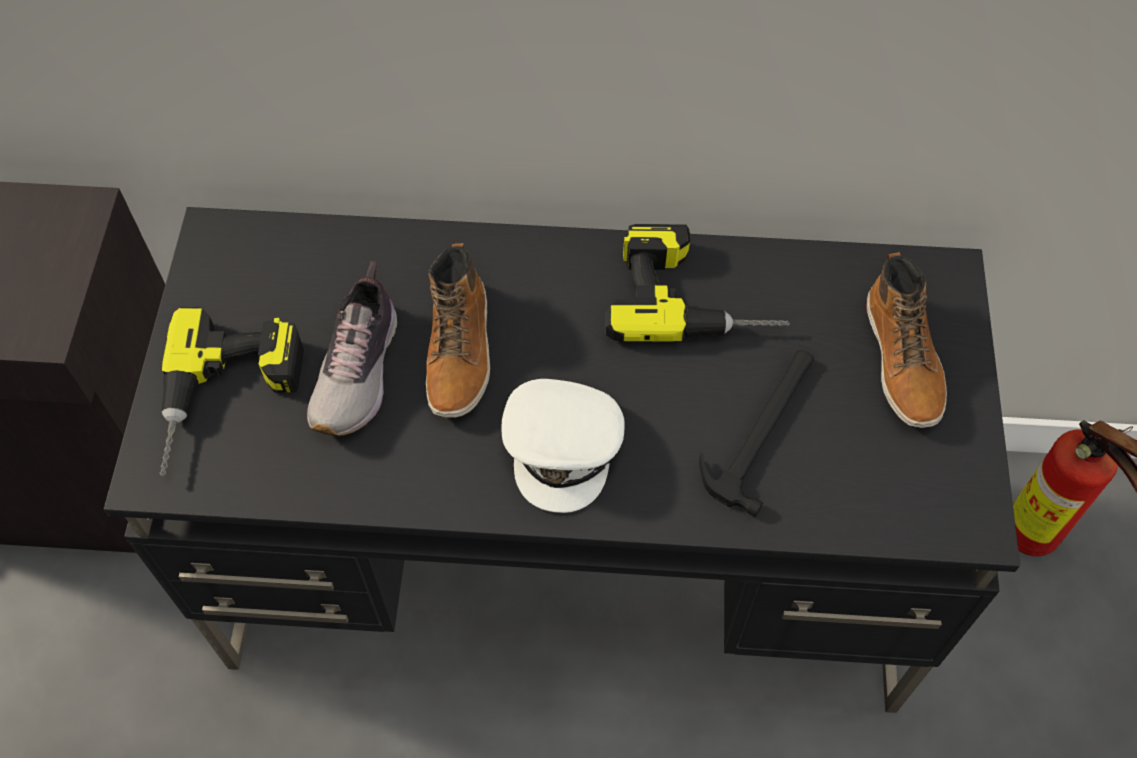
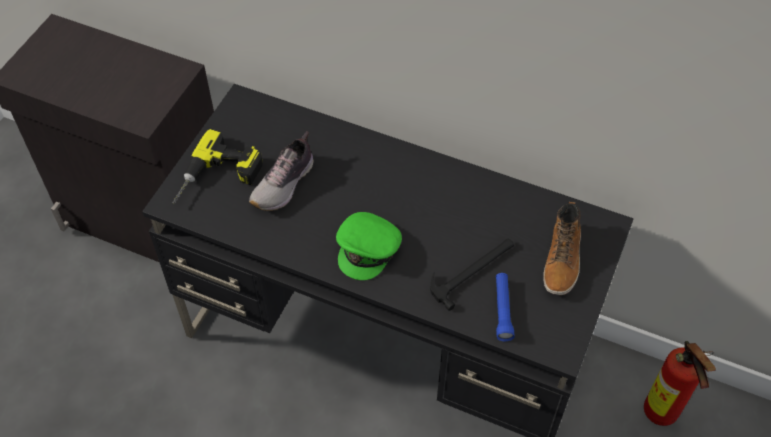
camera: 20 degrees right, 5 degrees down
boot [426,244,490,418] -> none
white cap [502,379,625,513] -> green cap [336,212,402,280]
power drill [606,224,790,341] -> none
none -> blue flashlight [496,273,514,341]

